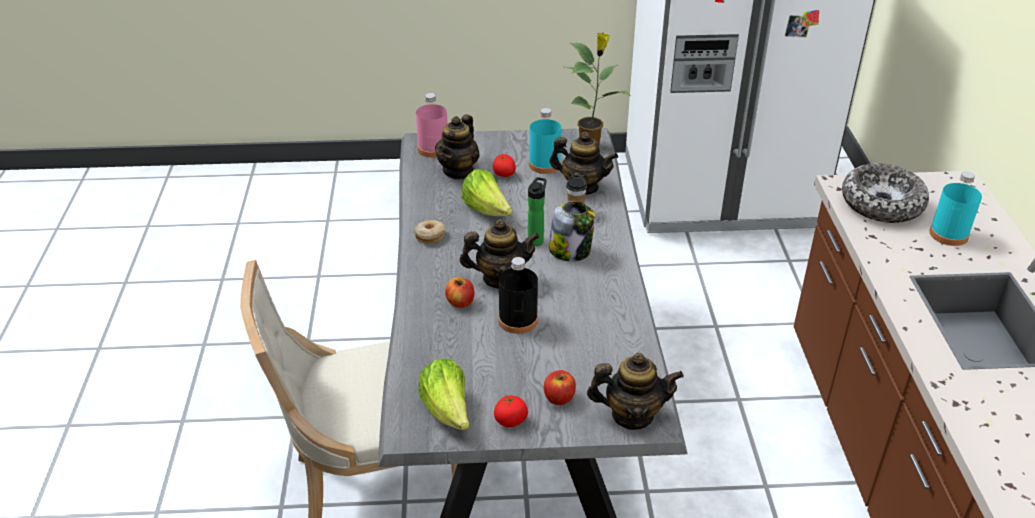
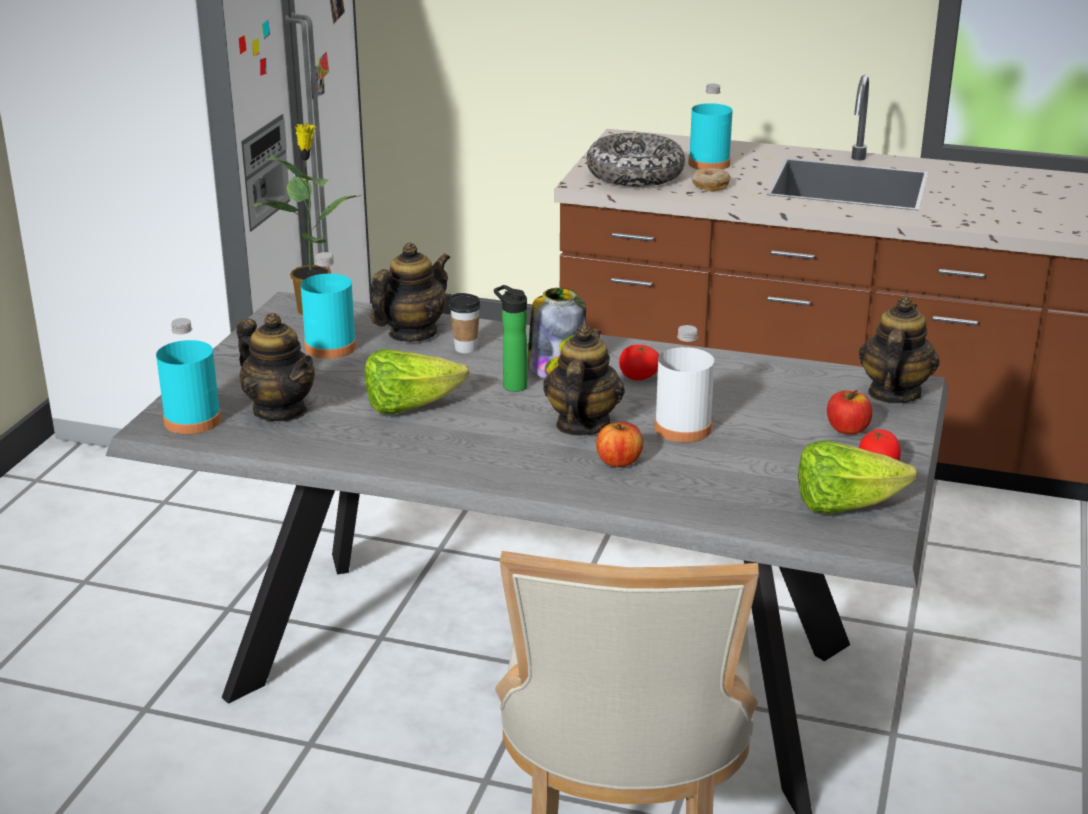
camera: 70 degrees left, 10 degrees down
donut [414,220,446,244] -> donut moved to [692,168,730,191]
pink bottle [416,93,448,158] -> turquoise bottle [156,318,222,434]
tomato [493,154,516,177] -> tomato moved to [619,345,659,381]
black bottle [499,257,538,334] -> white bottle [654,325,714,442]

